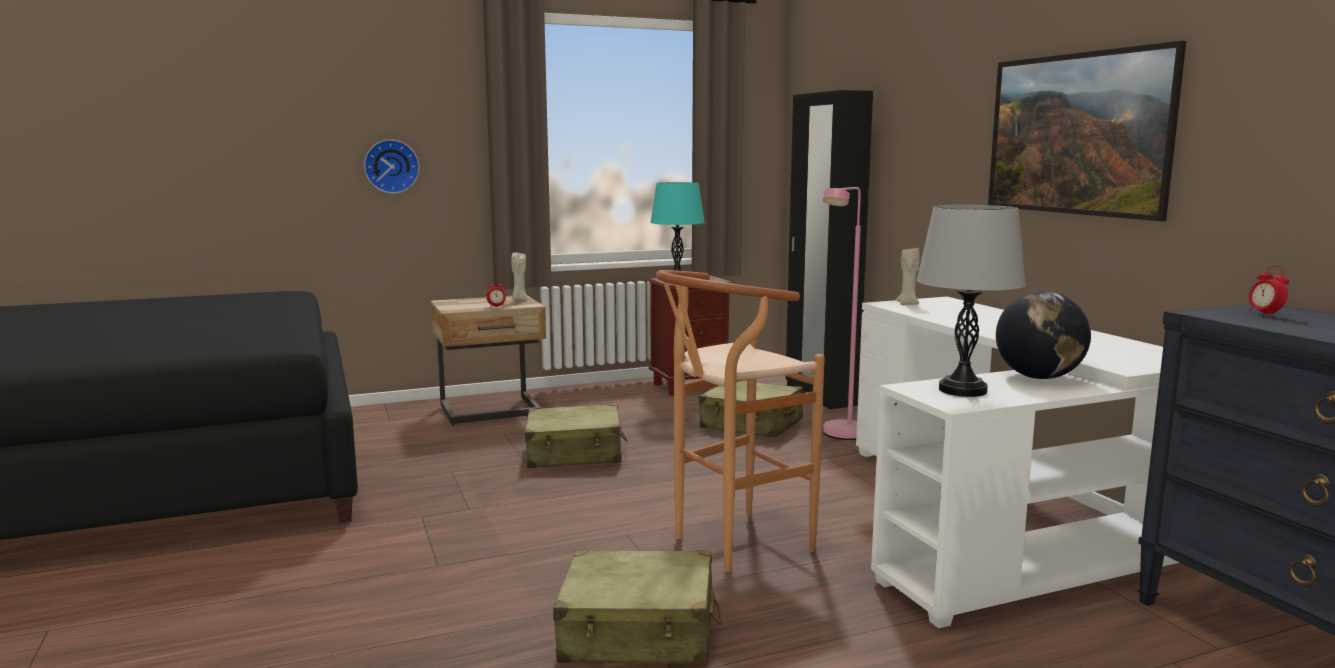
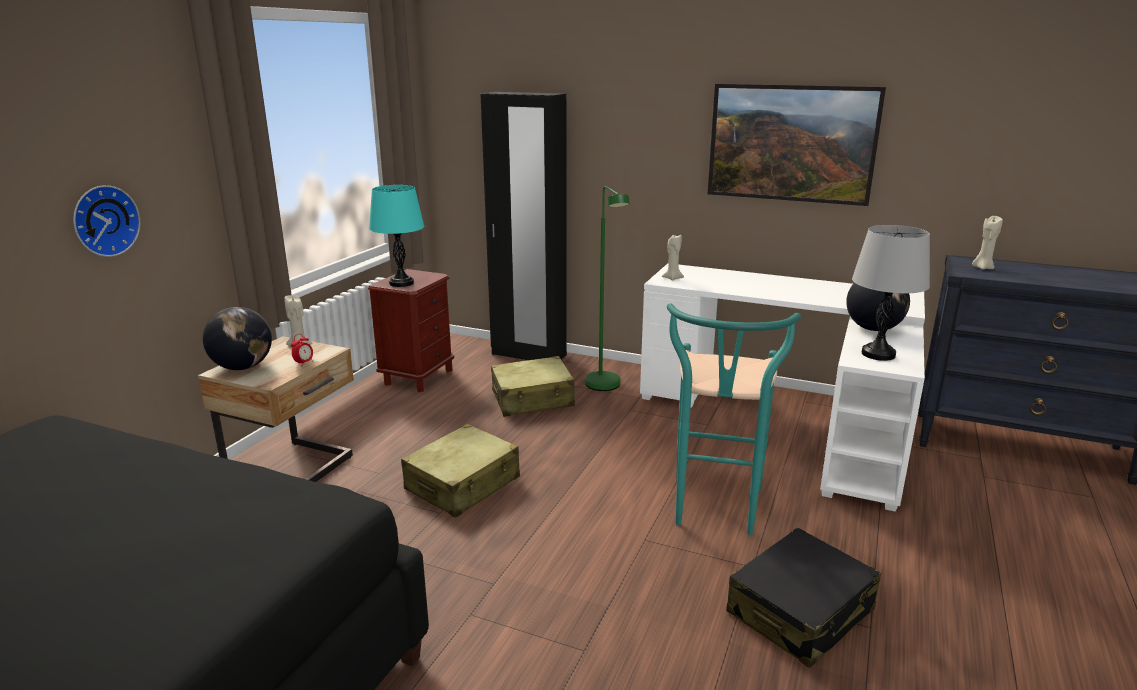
camera: 45 degrees left, 10 degrees up
beige suitcase [553,550,722,665] -> black suitcase [726,528,881,668]
brown stool [656,270,825,572] -> turquoise stool [667,303,801,535]
pink floor lamp [823,187,861,440] -> green floor lamp [585,186,630,391]
alarm clock [1248,266,1289,317] -> beige candle [972,216,1003,269]
none -> globe [203,307,272,370]

